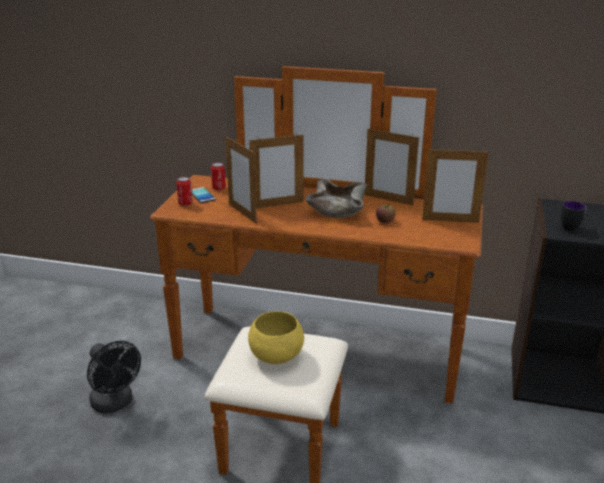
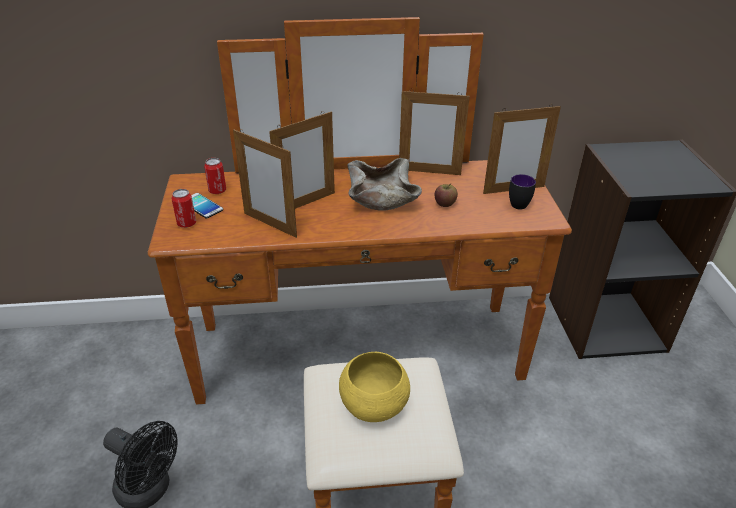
camera: 20 degrees left, 10 degrees up
mug [561,201,586,231] -> mug moved to [509,174,536,210]

